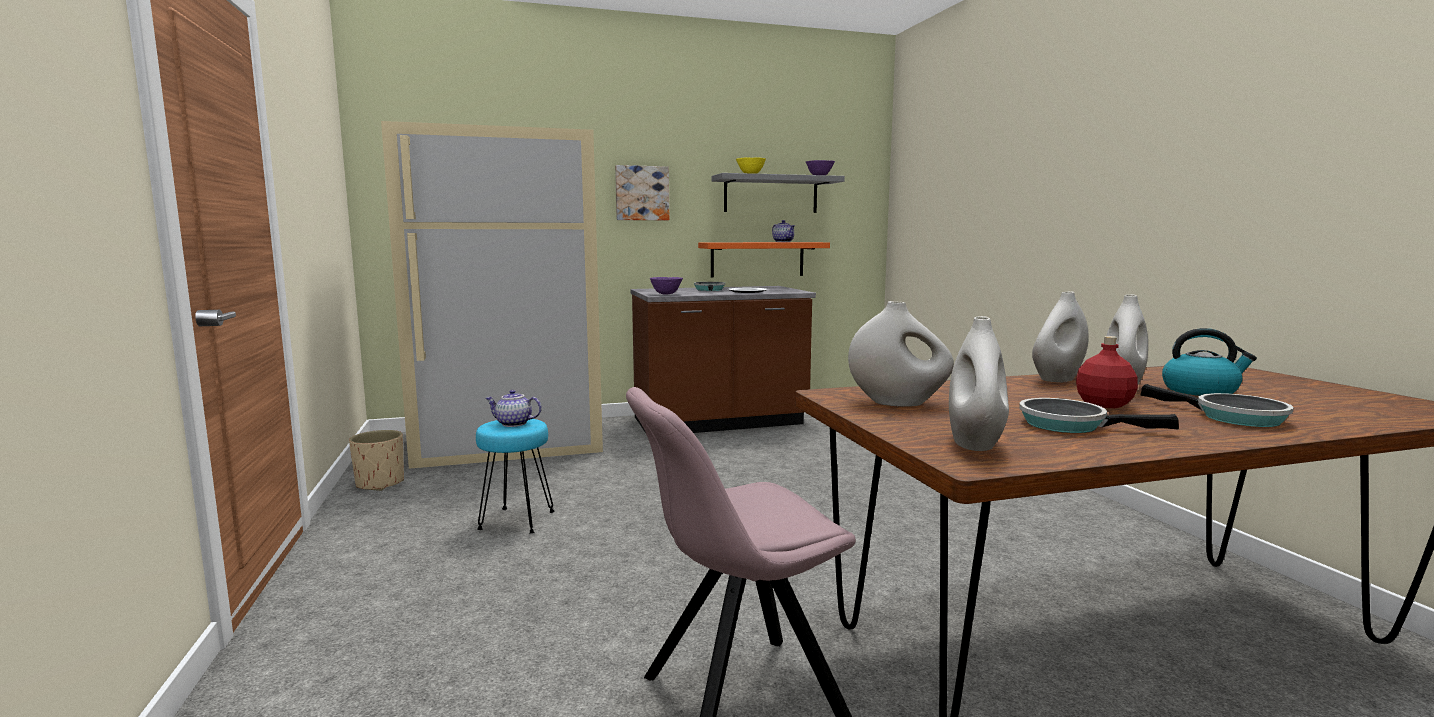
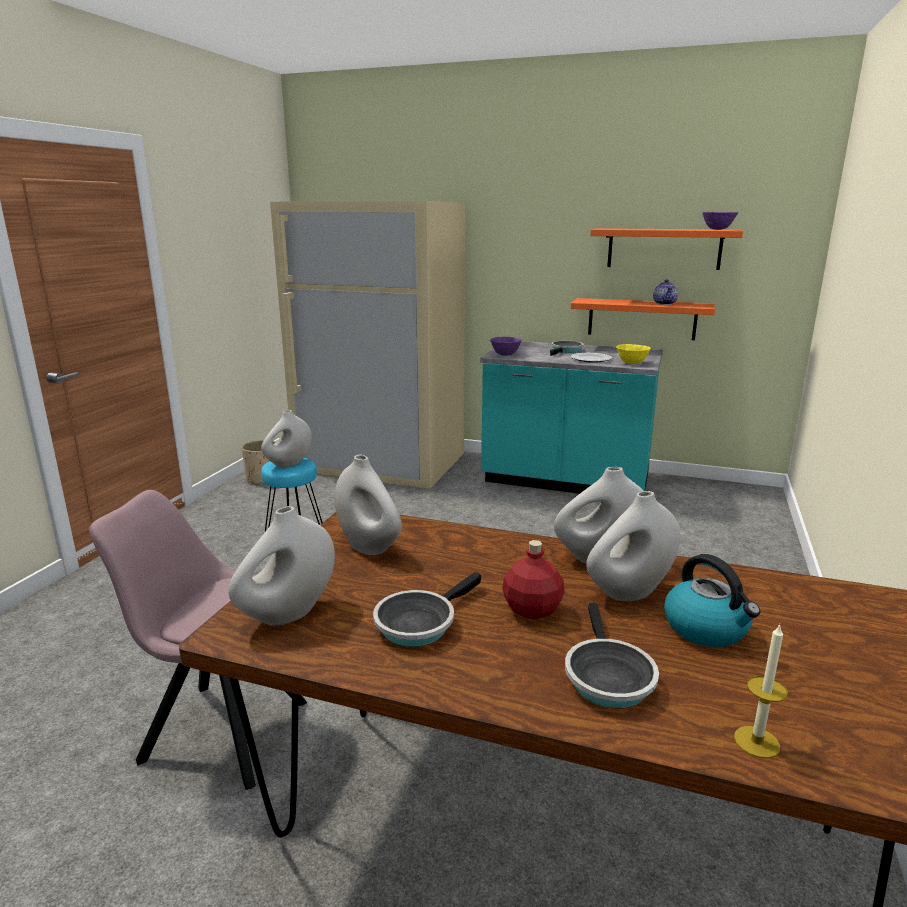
camera: 35 degrees right, 10 degrees up
teapot [485,390,542,427] -> white vase [261,410,312,467]
picture [615,165,669,220] -> none
brown counter [631,286,816,433] -> turquoise counter [480,341,663,494]
grey shelf [711,173,845,213] -> orange shelf [590,228,743,270]
yellow bowl [736,157,766,174] -> yellow bowl moved to [616,344,651,364]
frying pan [1019,398,1179,433] -> frying pan turned 105 degrees counterclockwise [373,572,481,647]
none -> candle [734,624,788,759]

